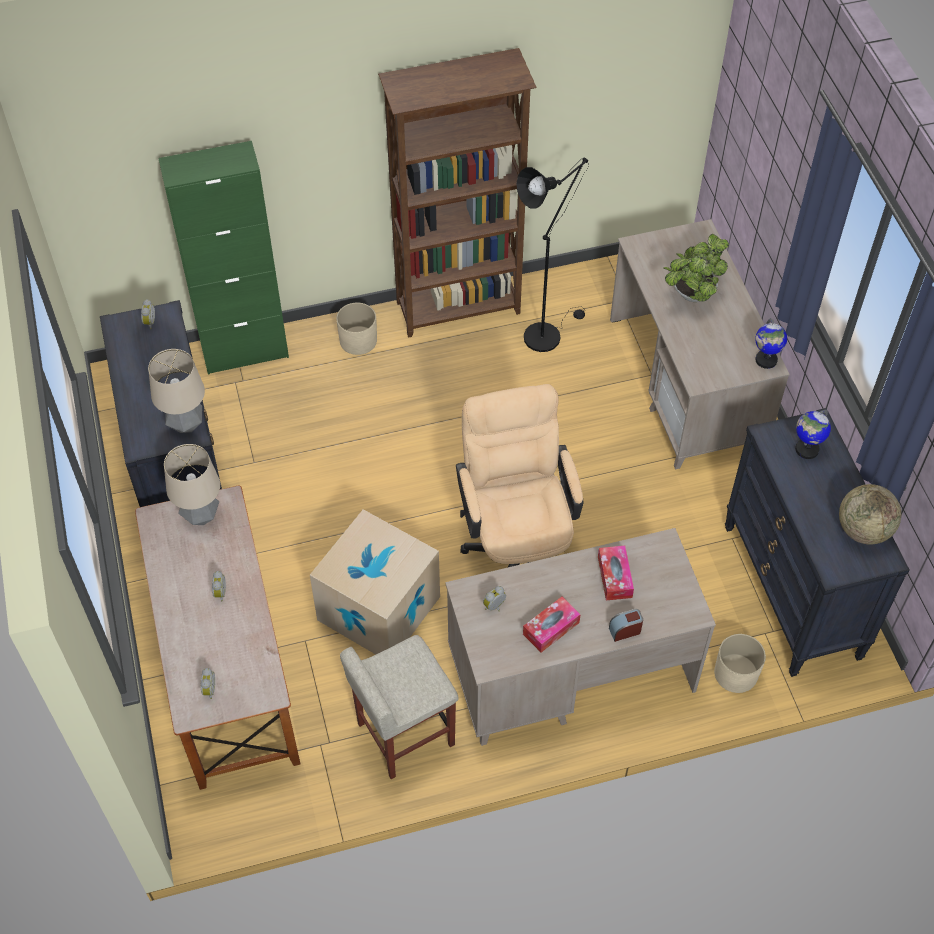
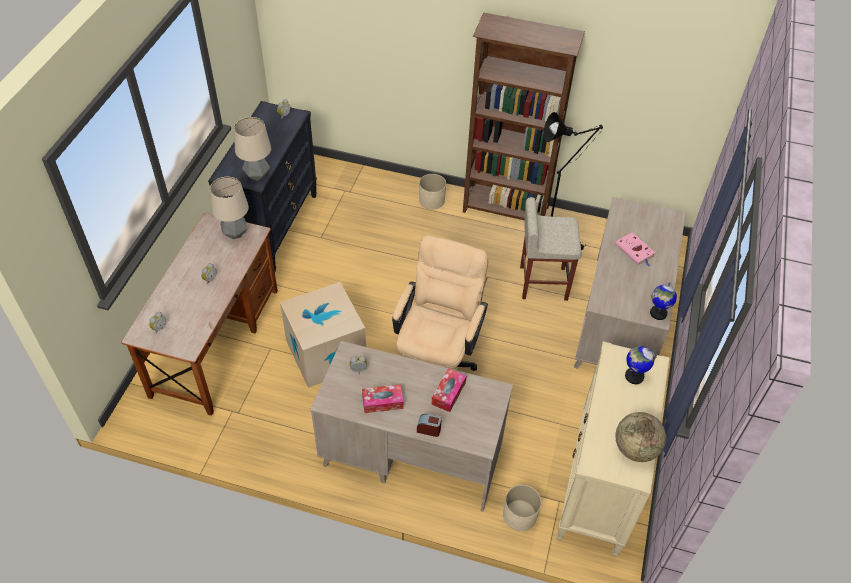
camera: 30 degrees right, 5 degrees down
green cabinet [158,141,289,375] -> none
beige stool [340,635,458,779] -> beige stool moved to [520,197,582,301]
potted plant [664,234,729,302] -> pink book [615,232,655,267]
black dresser [725,408,909,677] -> beige dresser [556,341,670,557]

